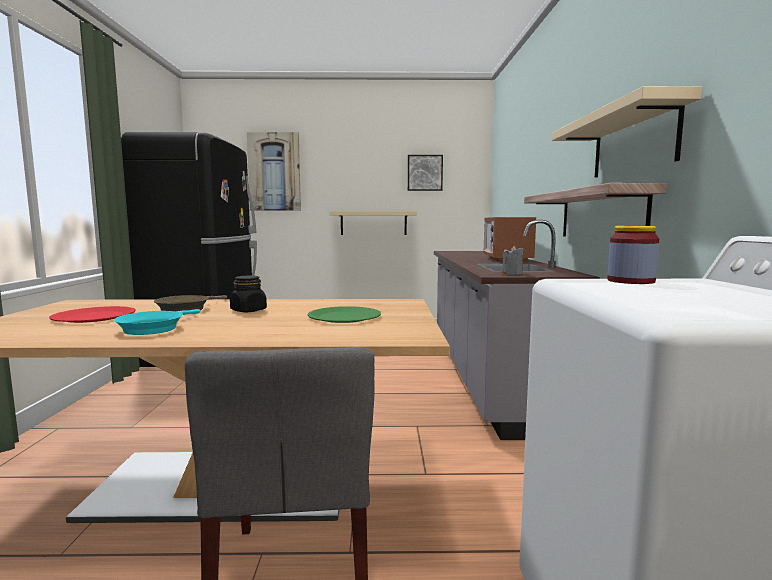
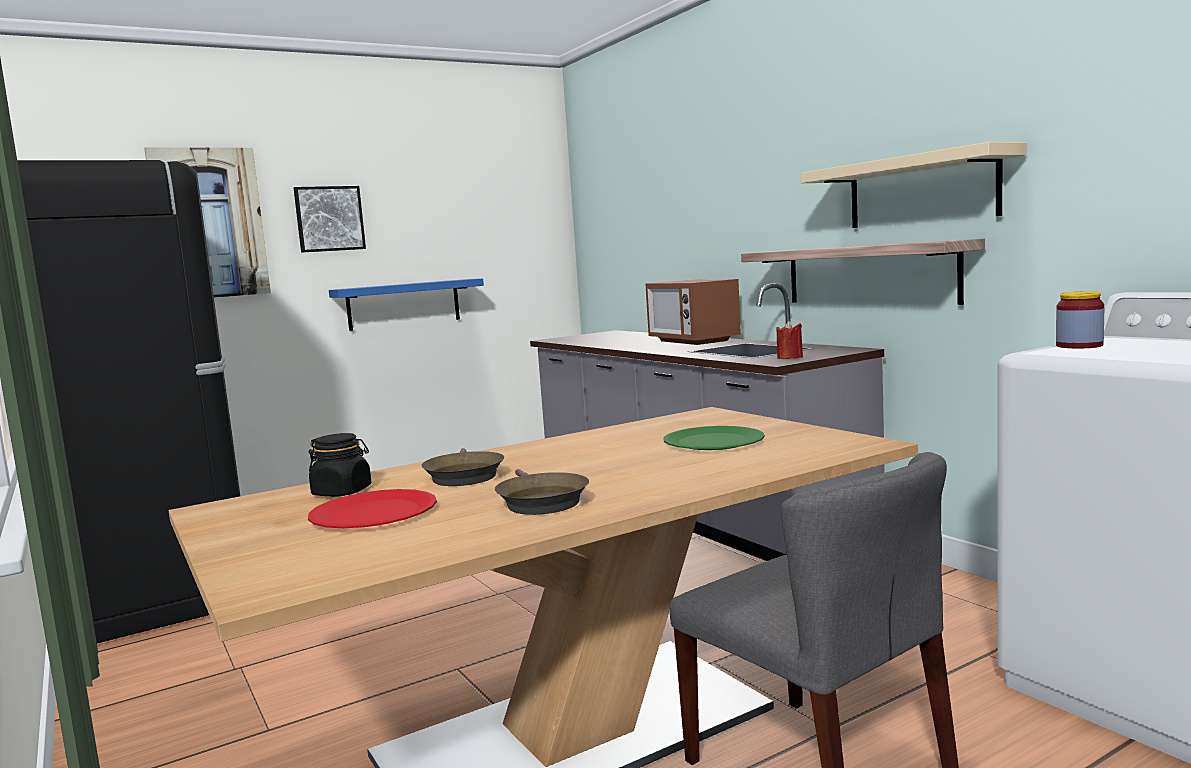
camera: 30 degrees left, 0 degrees up
turquoise frying pan [113,309,200,335] -> brown frying pan [495,469,589,515]
black jar [230,276,267,312] -> black jar moved to [309,433,371,497]
beige shelf [330,211,417,235] -> blue shelf [329,278,484,331]
picture [408,155,443,191] -> picture moved to [294,186,366,253]
grey candle [502,246,524,275] -> red candle [776,321,803,359]

